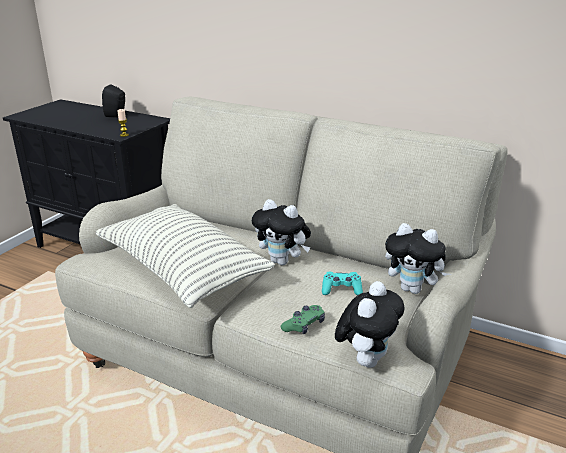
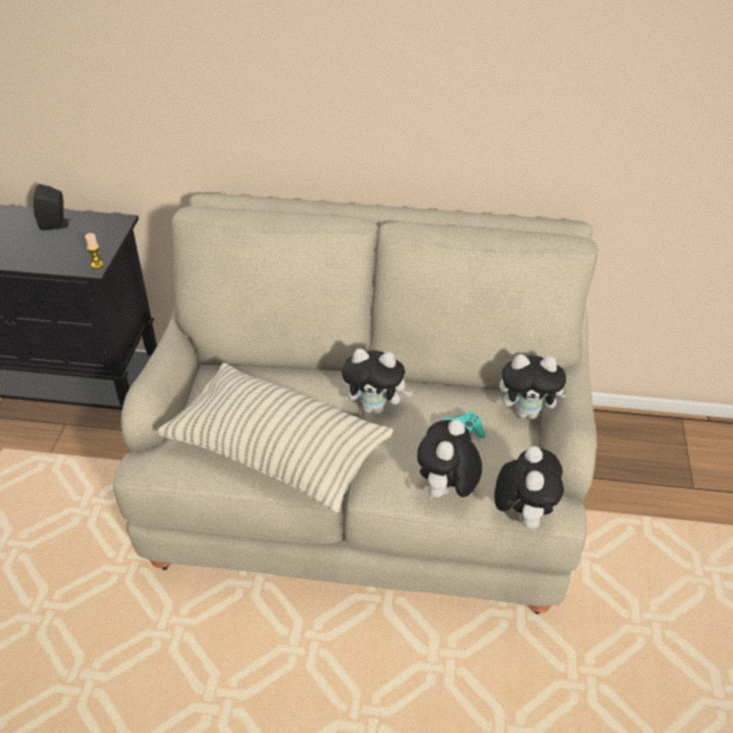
camera: 20 degrees left, 15 degrees up
green game controller [281,305,325,334] -> plush toy [417,419,482,501]

